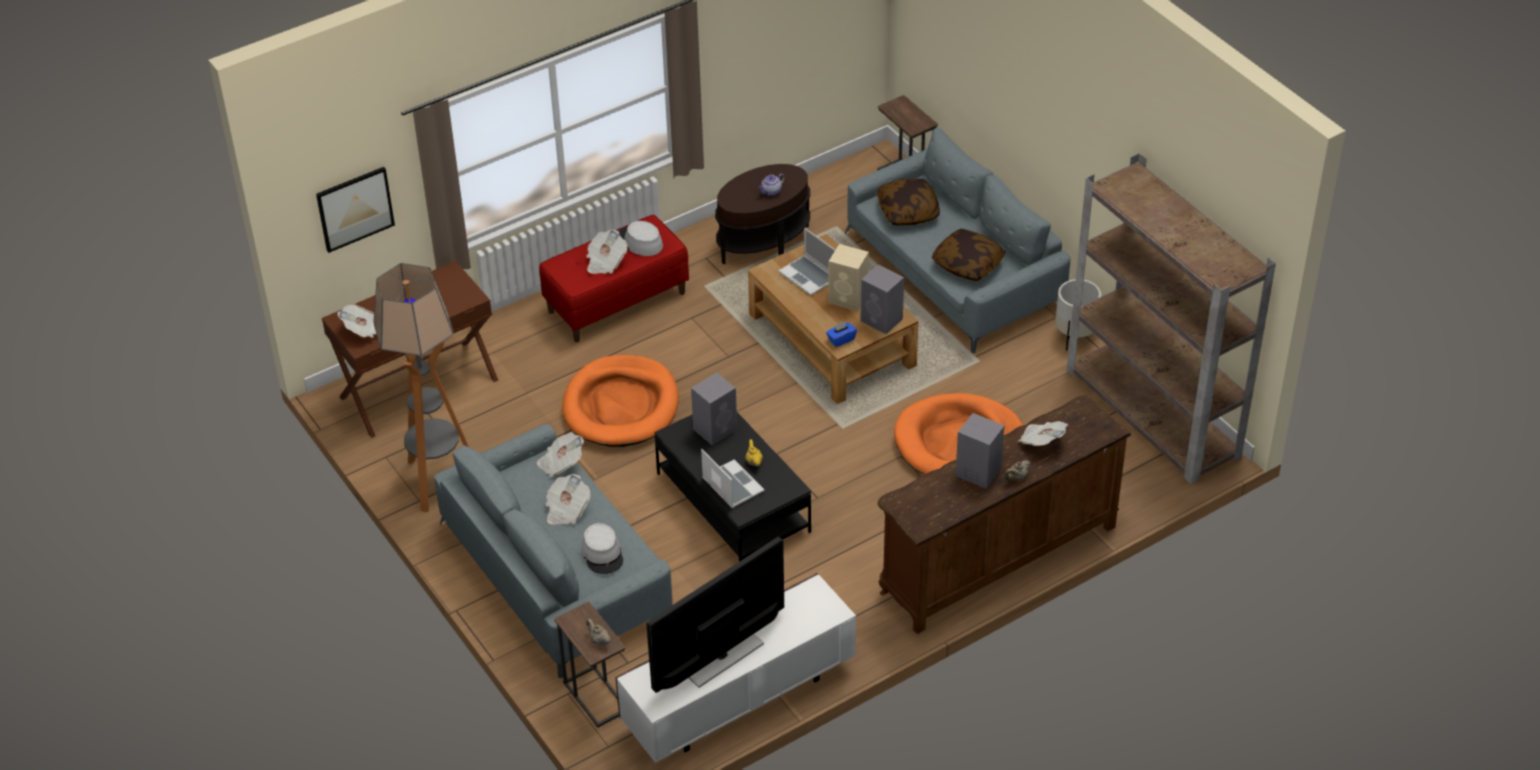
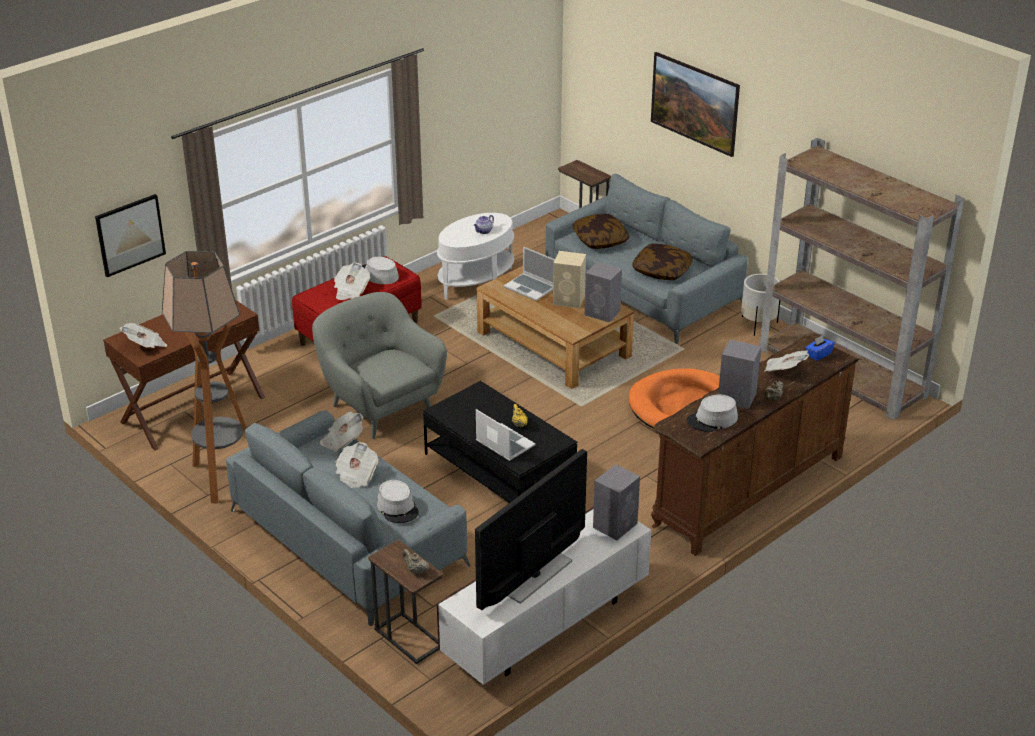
camera: 10 degrees left, 10 degrees down
orange dog bed [562,355,679,447] -> grey armchair [312,292,447,439]
grey speaker [691,373,737,445] -> grey speaker moved to [593,464,640,540]
brown side table [715,164,810,265] -> white side table [437,213,514,300]
blue tissue box [826,321,857,347] -> blue tissue box moved to [806,335,835,361]
none -> picture [651,52,740,157]
none -> grey hat [687,394,738,432]

